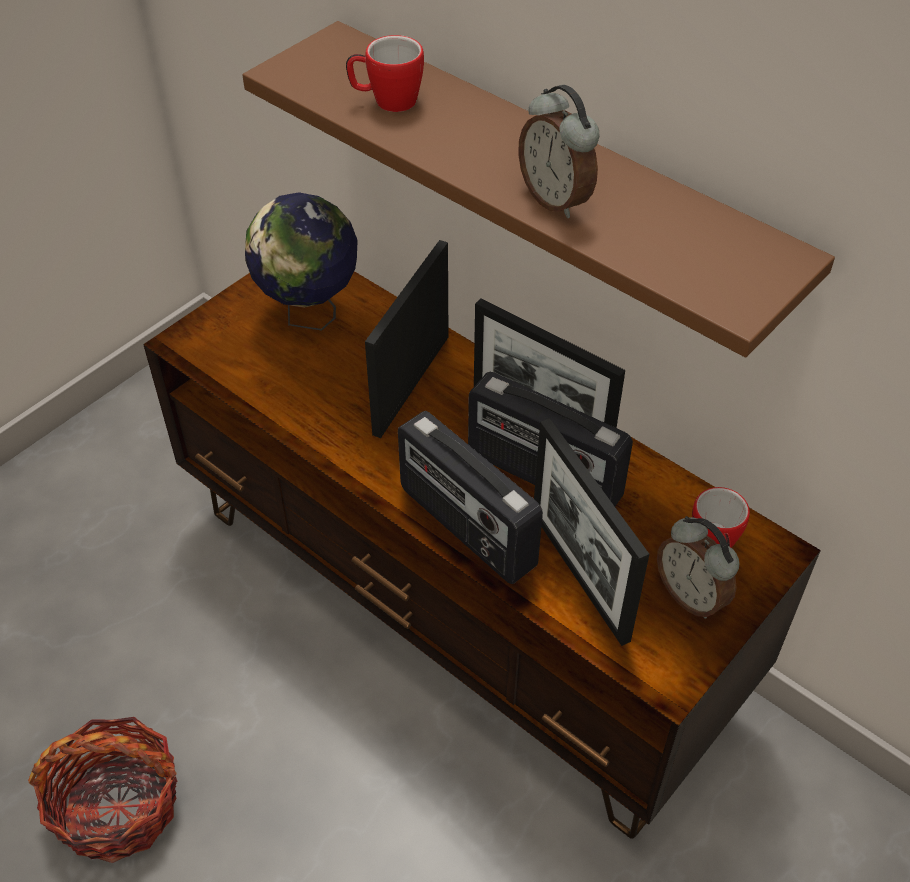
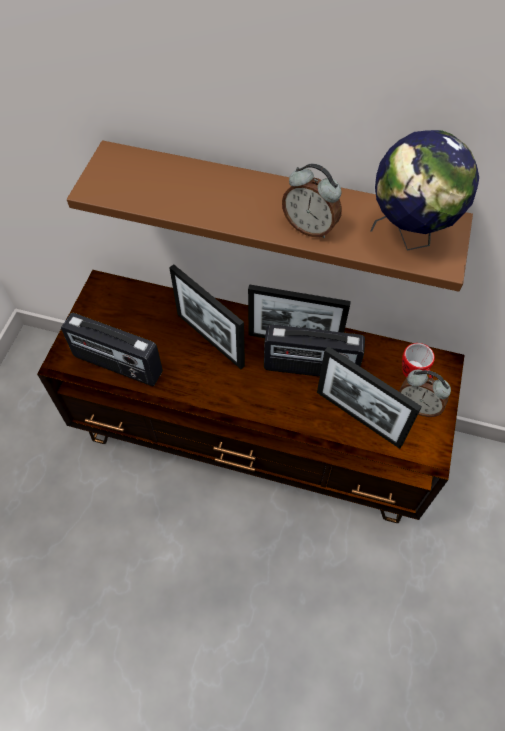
camera: 25 degrees left, 10 degrees up
basket [28,717,177,863] -> none
globe [245,192,358,331] -> globe moved to [370,130,479,251]
mug [346,35,424,112] -> none
picture frame [365,240,449,438] -> picture frame turned 45 degrees counterclockwise [169,264,245,369]
radio [398,411,543,584] -> radio moved to [61,313,163,386]

